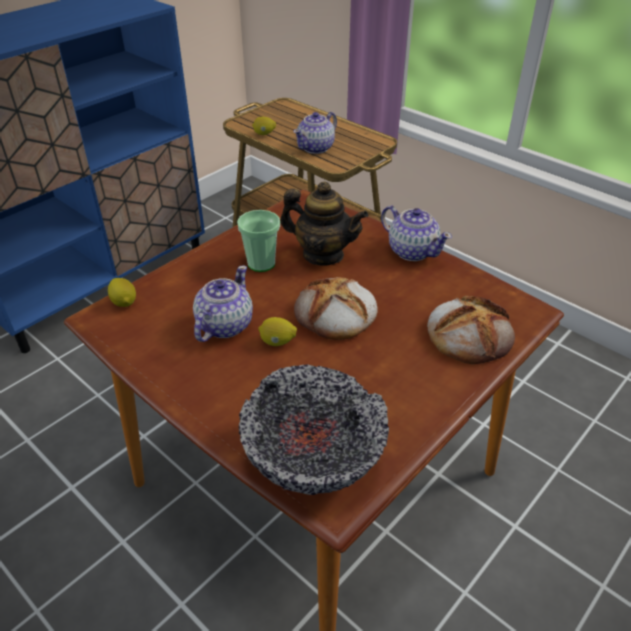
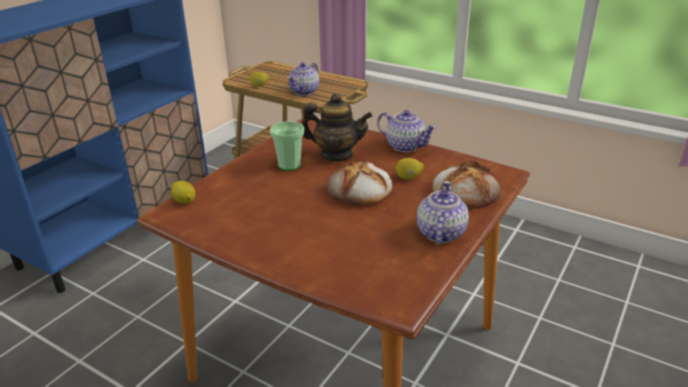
camera: 10 degrees left, 10 degrees down
teapot [193,265,253,342] -> teapot moved to [417,181,469,245]
bowl [239,364,389,495] -> none
lemon [258,317,297,346] -> lemon moved to [394,158,423,179]

